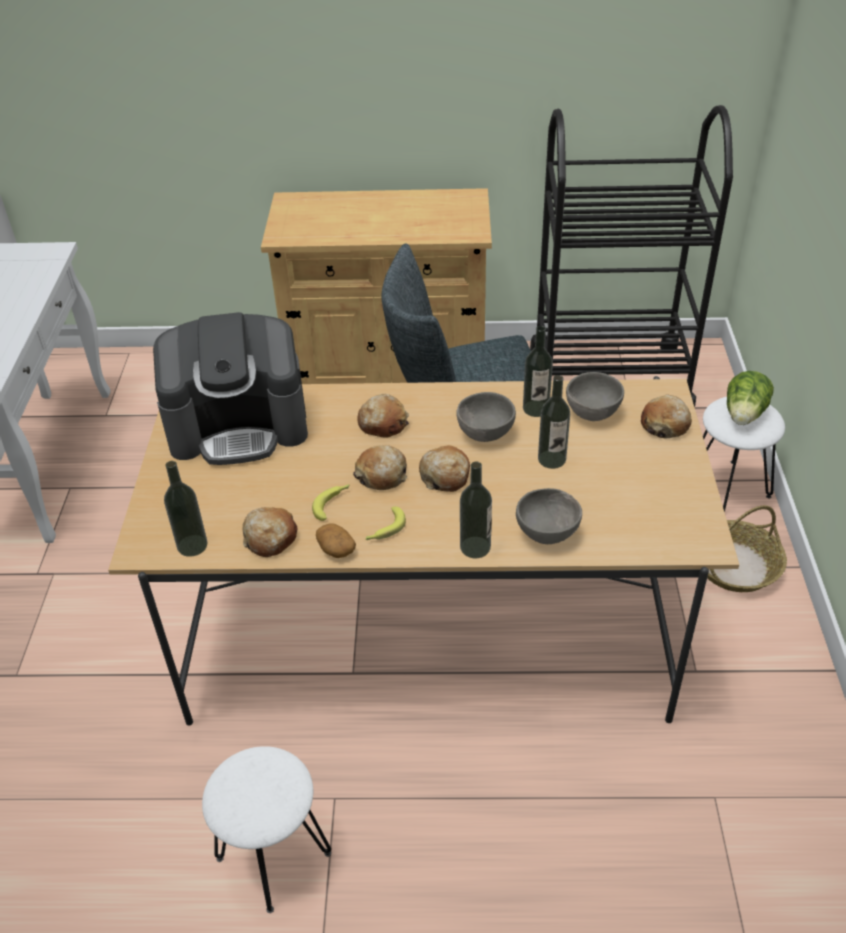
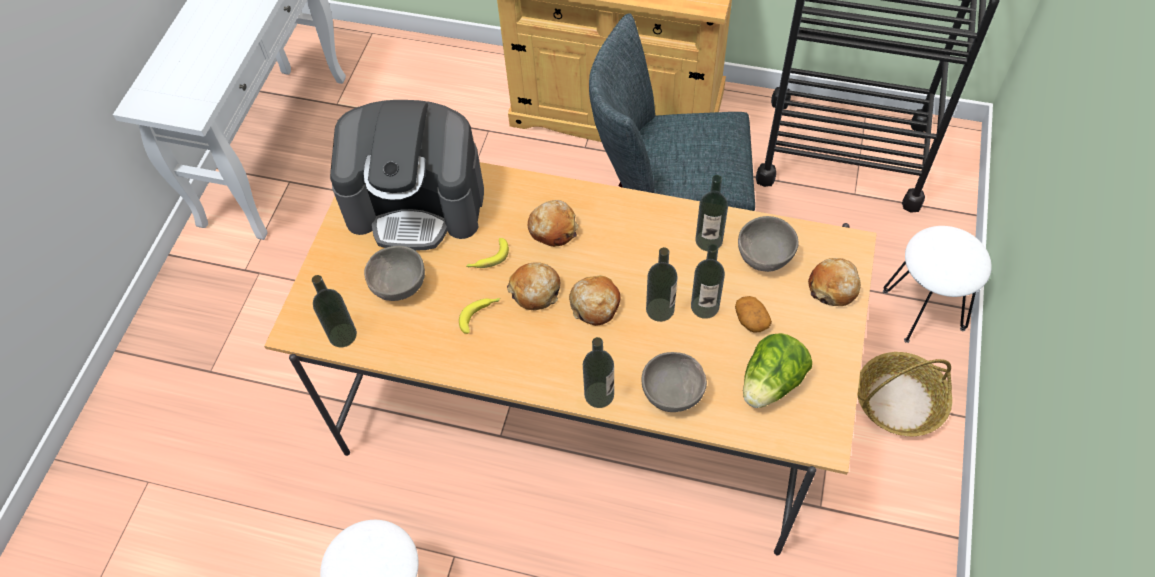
camera: 15 degrees right, 15 degrees up
bread [243,507,298,557] -> none
potato [316,524,356,558] -> potato moved to [735,296,772,333]
banana [365,507,406,540] -> banana moved to [466,238,509,268]
grey bowl [456,392,516,442] -> grey bowl moved to [364,246,425,301]
lettuce [727,371,774,425] -> lettuce moved to [743,333,812,408]
none -> bottle [646,247,678,322]

